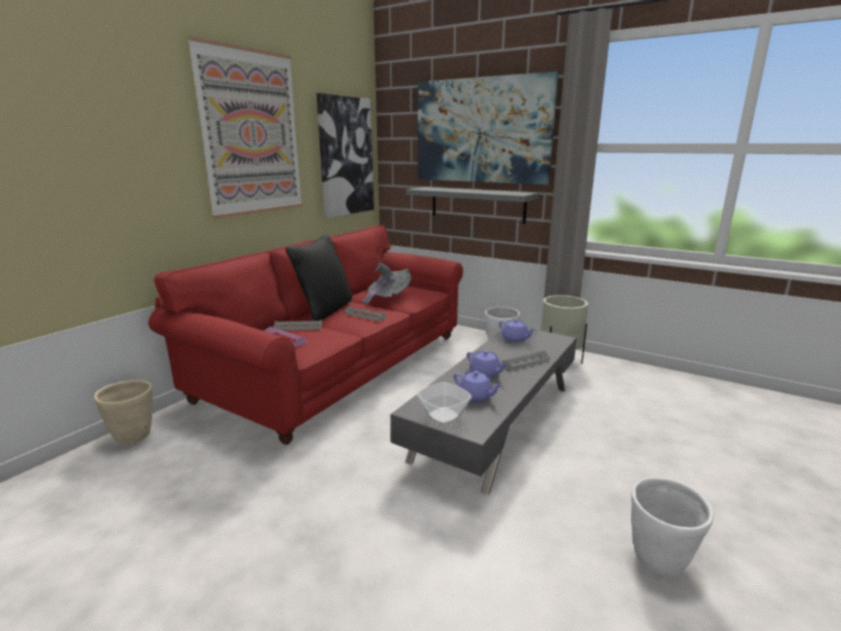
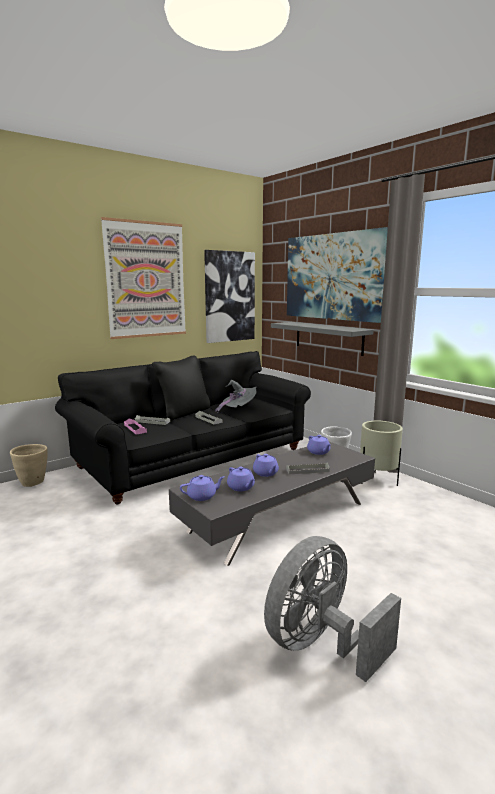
camera: 20 degrees right, 5 degrees down
red sofa [148,225,463,445] -> black sofa [55,351,311,505]
bowl [417,382,472,424] -> purple teapot [180,475,225,501]
white planter [631,477,714,577] -> grey fan [264,536,401,682]

